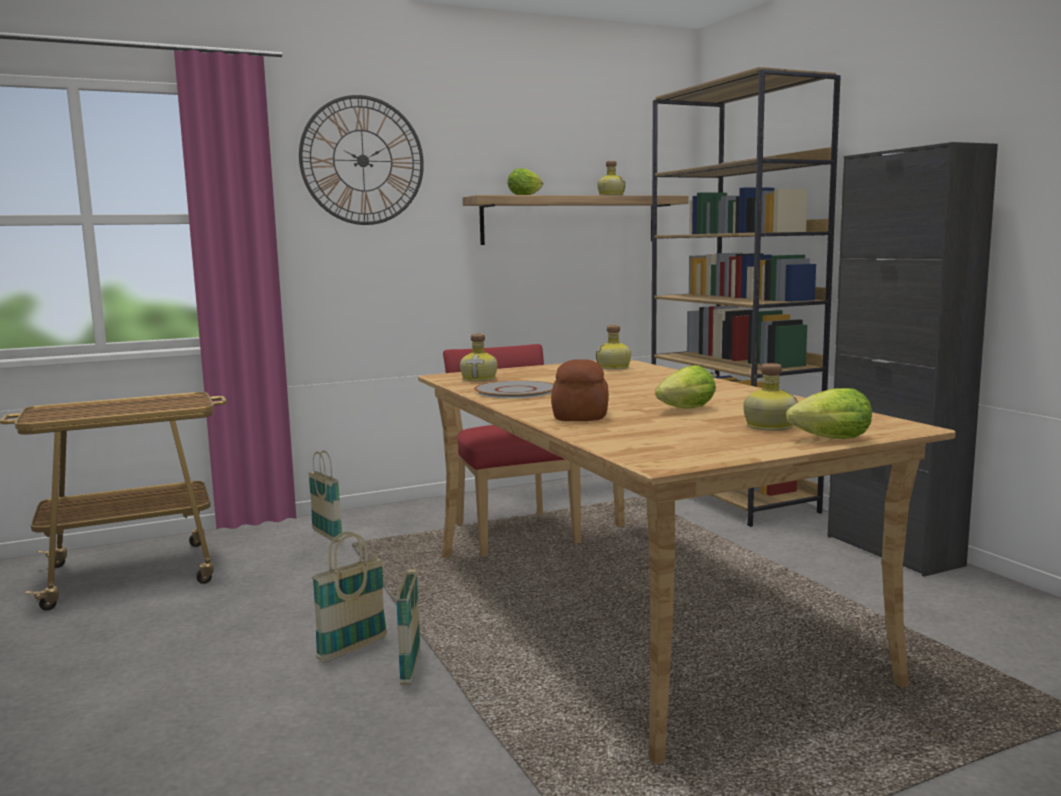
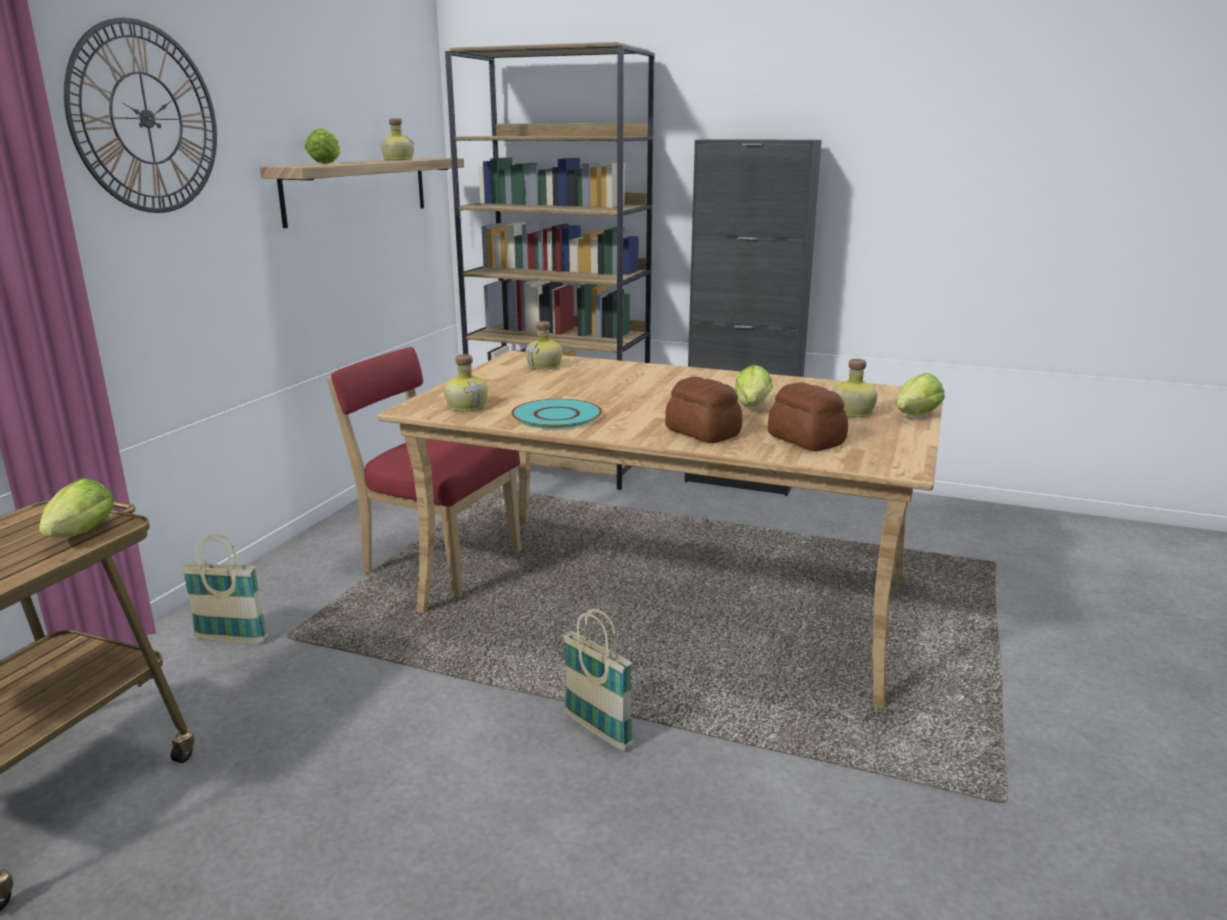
camera: 45 degrees left, 10 degrees up
basket [312,532,387,662] -> none
grey plate [474,380,554,398] -> turquoise plate [511,399,602,429]
none -> lettuce [39,478,114,538]
none -> bread [768,382,848,451]

